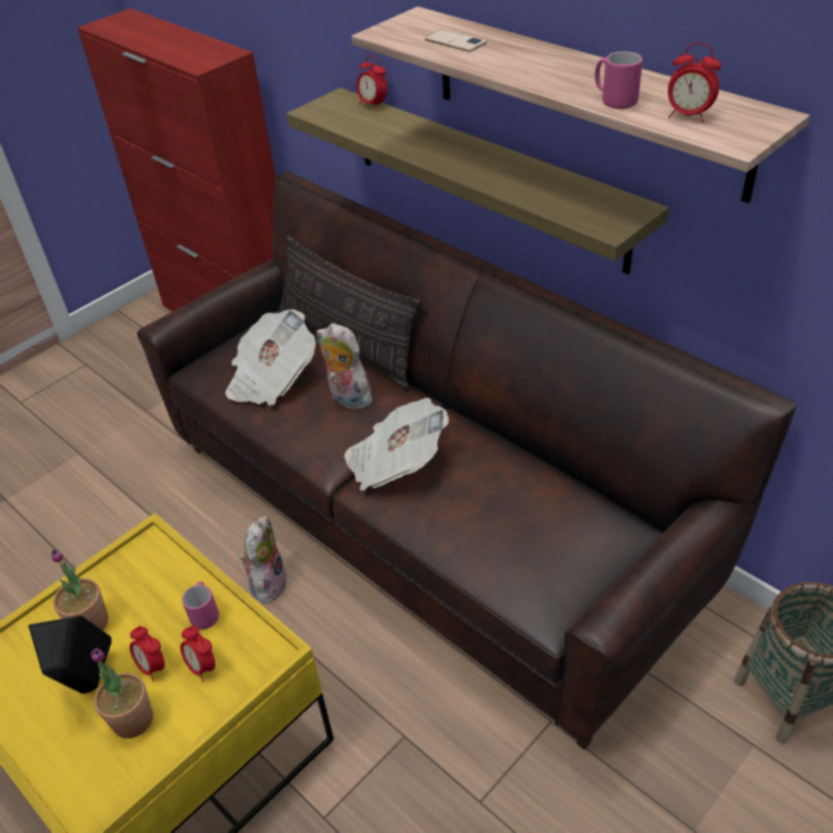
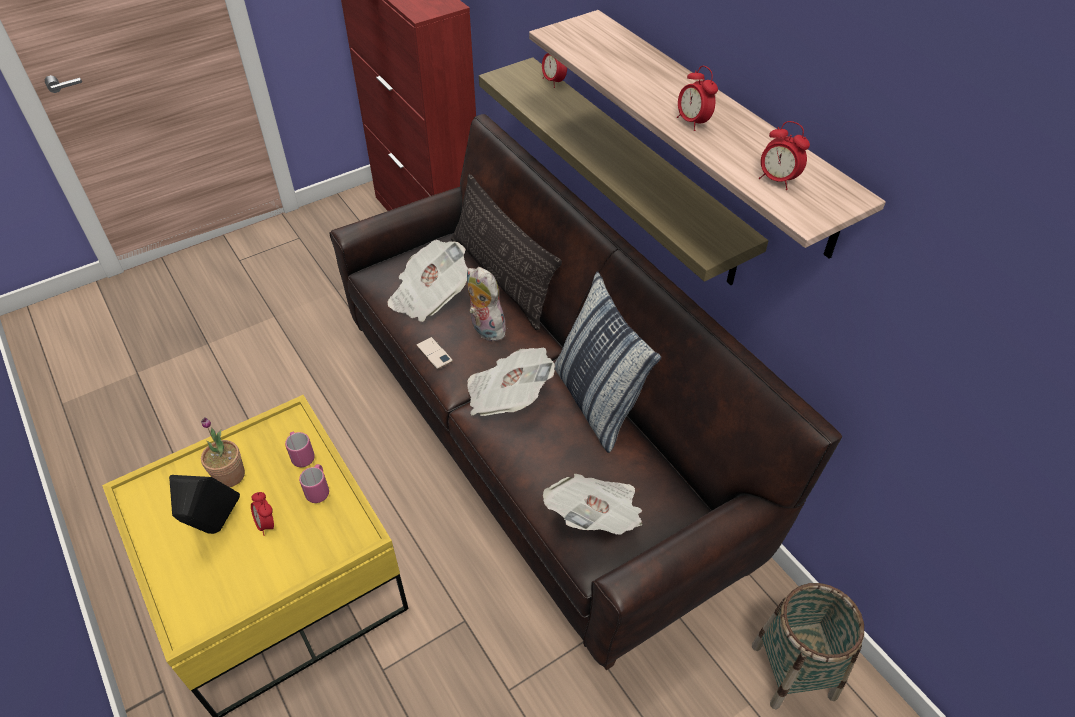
camera: 10 degrees right, 5 degrees up
potted plant [91,648,153,739] -> none
alarm clock [180,626,215,682] -> alarm clock moved to [677,66,718,131]
plush toy [240,516,288,604] -> none
phone [425,29,487,52] -> phone moved to [416,337,453,369]
pink mug [595,51,643,109] -> pink mug moved to [285,432,315,467]
none -> newspaper [543,474,642,534]
none -> pillow [554,271,661,453]

